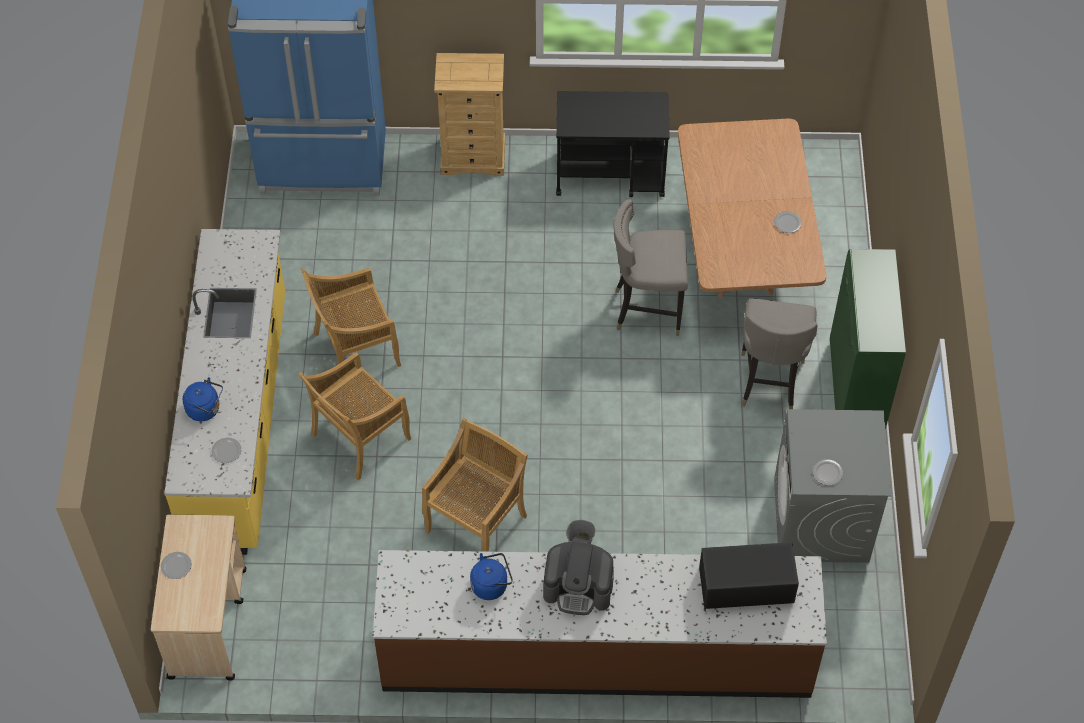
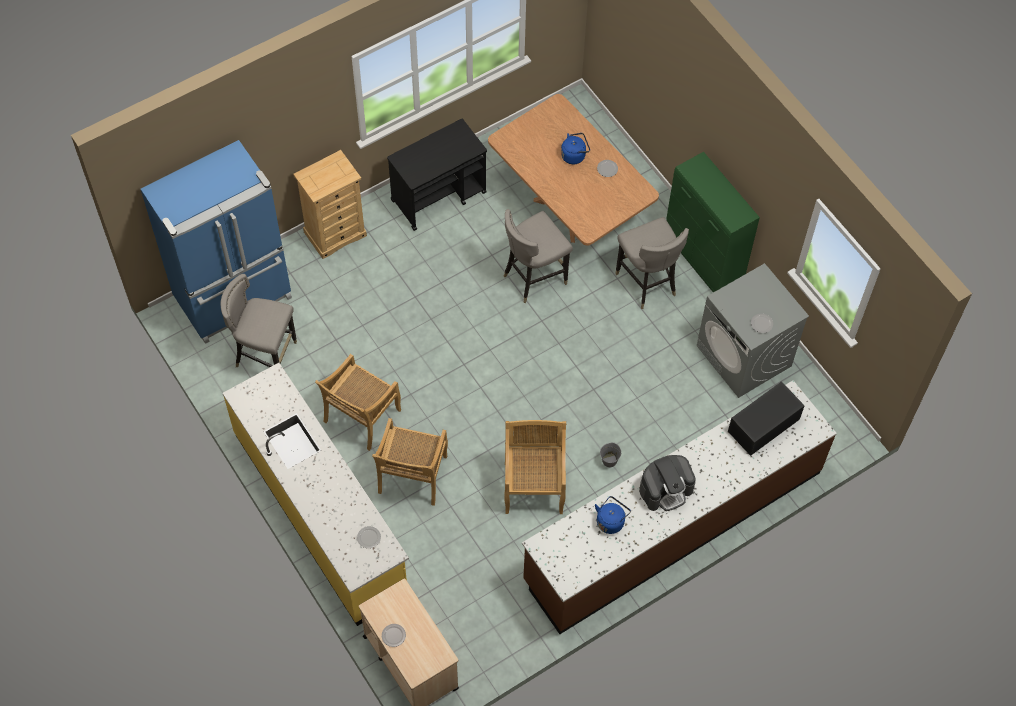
camera: 35 degrees left, 5 degrees up
blue kettle [183,377,223,421] -> blue kettle moved to [561,133,590,164]
none -> grey stool [221,274,297,367]

